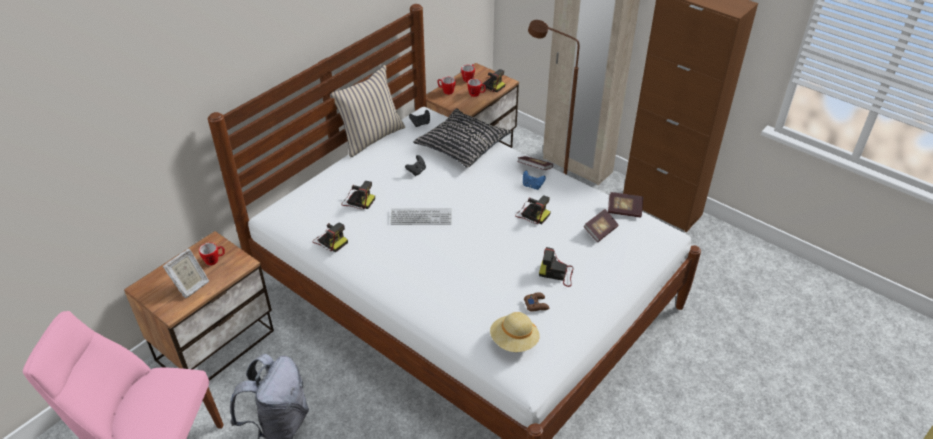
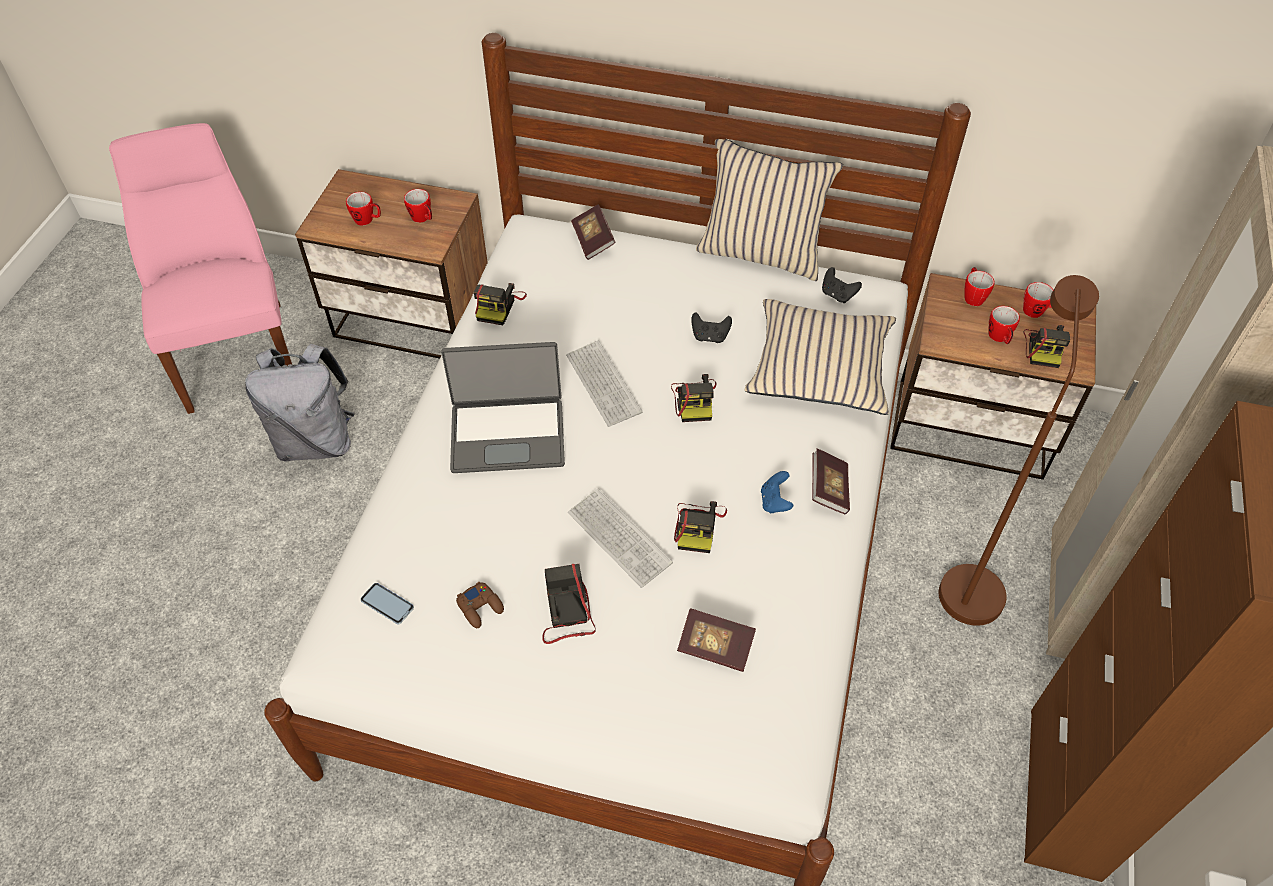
camera: 65 degrees right, 10 degrees up
picture frame [163,248,209,298] -> mug [346,192,381,225]
camera [341,181,375,209] -> camera moved to [671,374,716,422]
black pillow [413,108,512,168] -> beige pillow [745,299,896,415]
beige hat [490,312,540,352] -> phone [360,583,414,624]
book [608,192,643,218] -> book moved to [571,204,616,260]
none -> laptop [441,342,565,473]
none -> keyboard [568,488,673,588]

